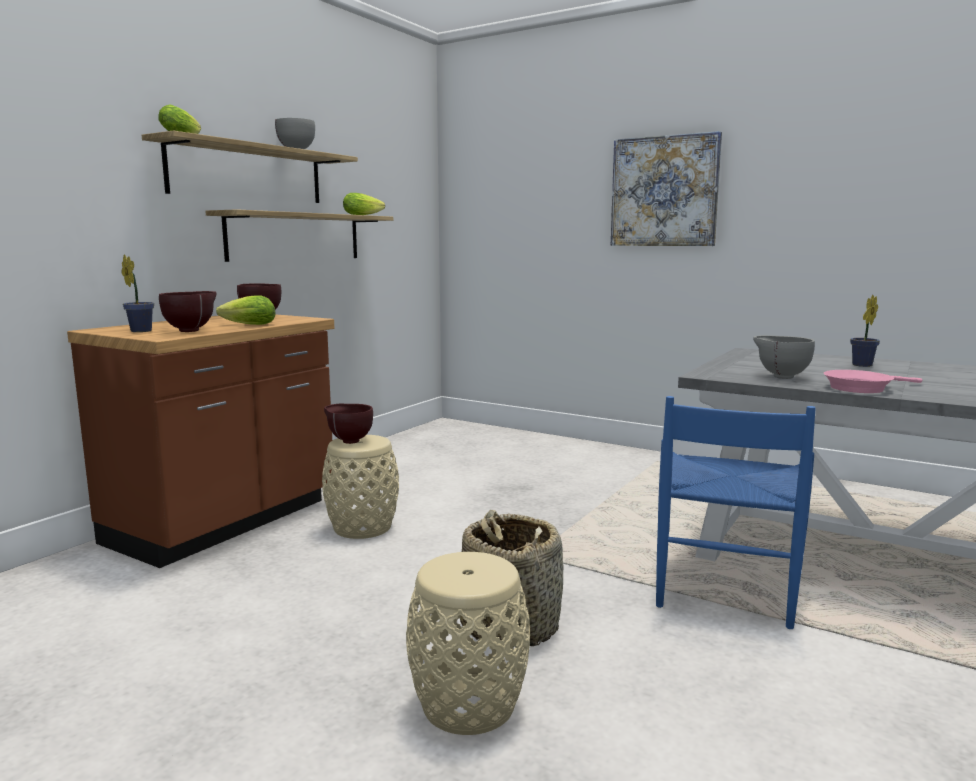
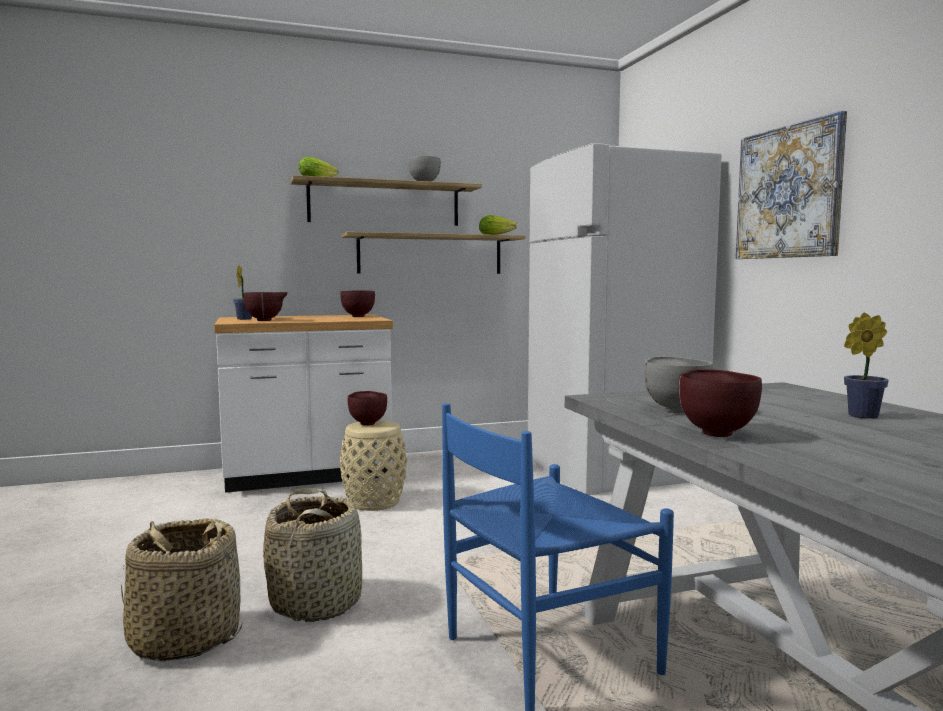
camera: 40 degrees right, 5 degrees down
brown counter [67,314,334,568] -> white counter [214,315,393,493]
lettuce [216,295,276,325] -> none
beige stool [406,552,530,735] -> basket [121,518,244,662]
pink frying pan [824,370,922,393] -> brown bowl [678,369,762,437]
none -> white fridge [528,143,721,495]

